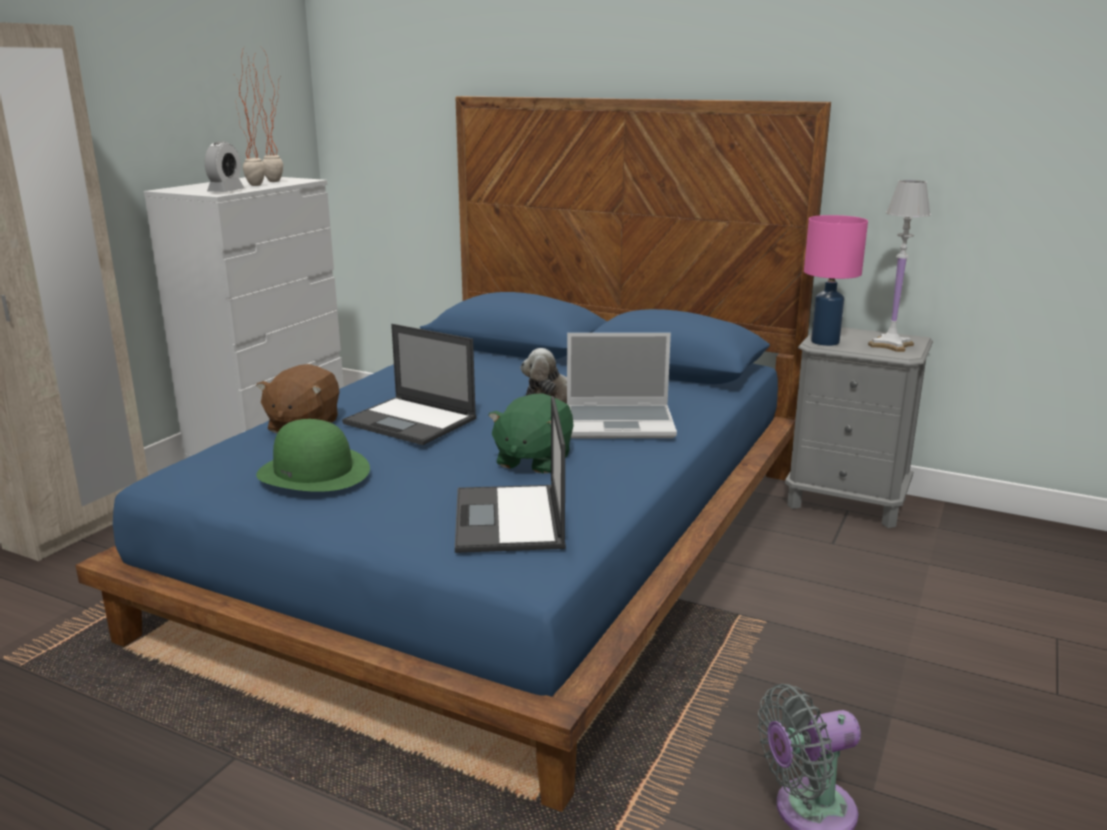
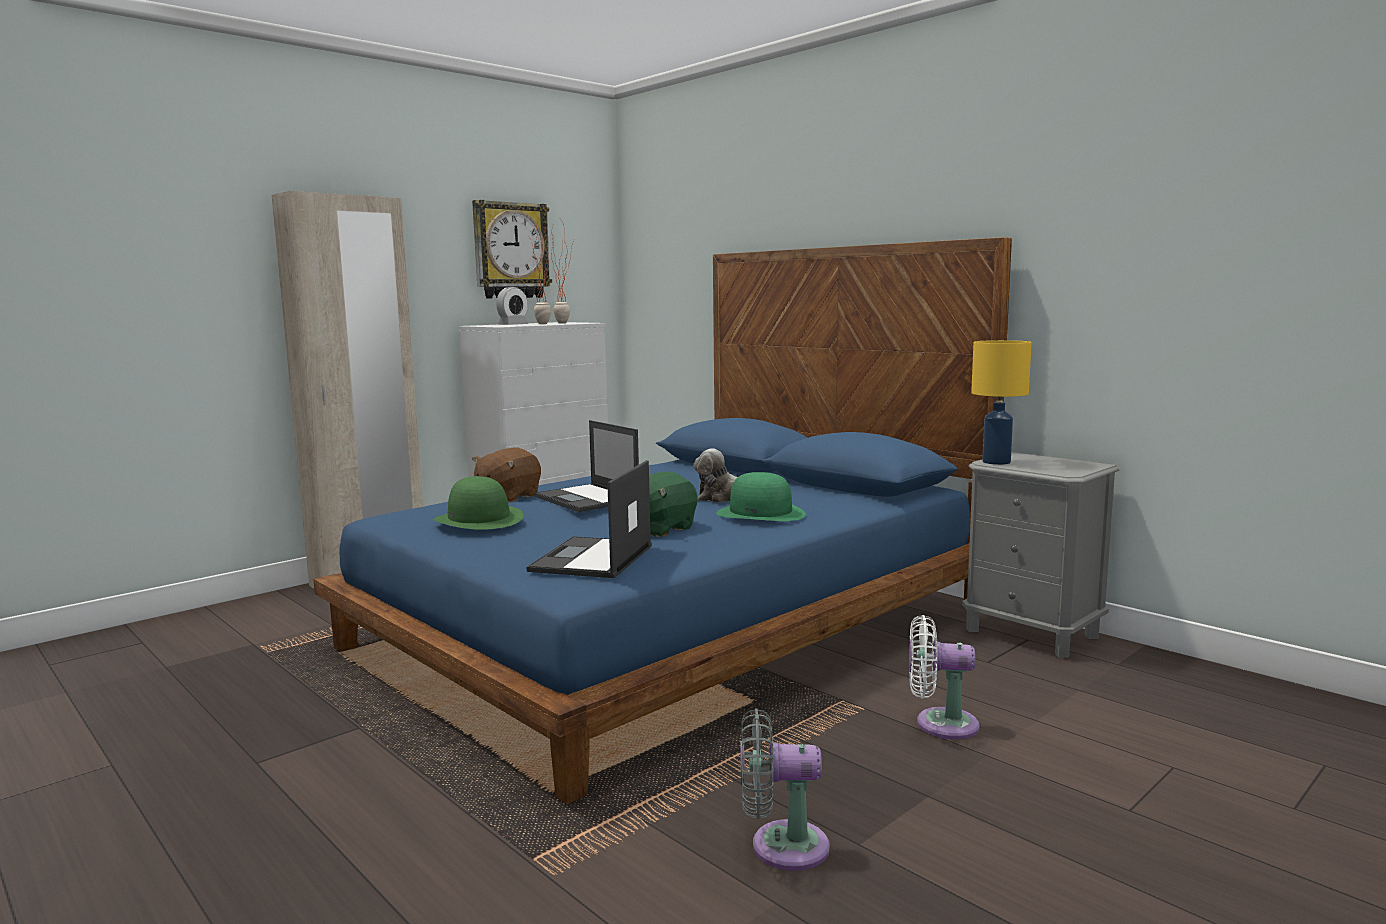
camera: 20 degrees right, 10 degrees down
laptop [567,333,677,438] -> green hat [716,472,806,521]
pink table lamp [804,215,868,346] -> yellow table lamp [971,340,1031,465]
white table lamp [868,180,931,352] -> none
none -> wall clock [472,200,552,299]
none -> white fan [909,615,980,739]

